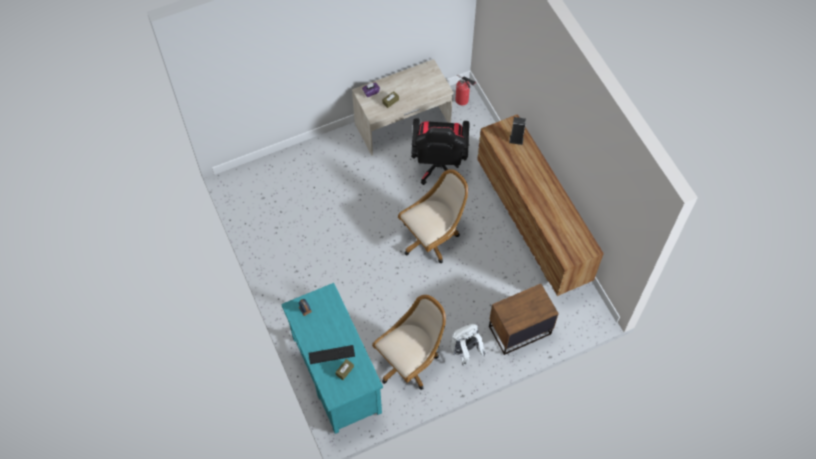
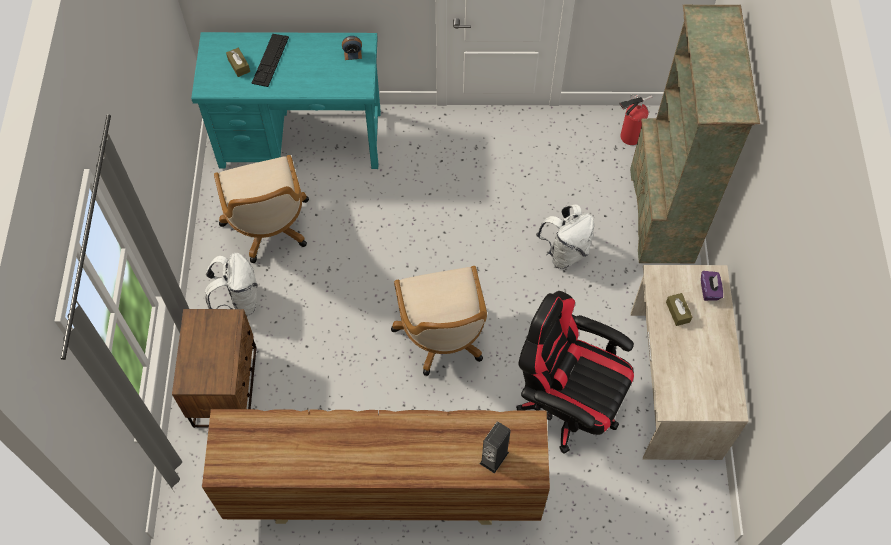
camera: 115 degrees right, 0 degrees up
fire extinguisher [455,74,476,105] -> fire extinguisher moved to [619,94,652,145]
none -> white backpack [536,204,594,269]
none -> green bookcase [630,5,760,263]

